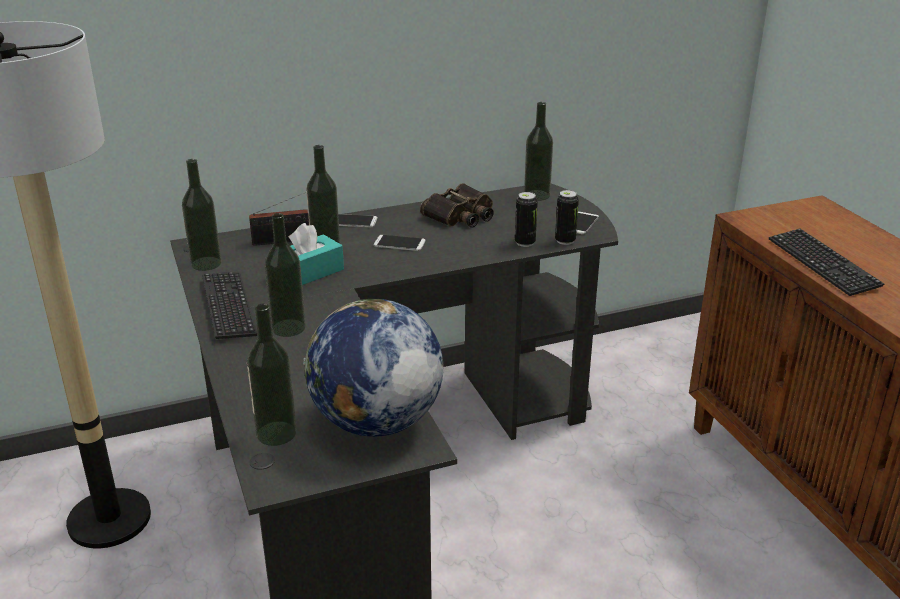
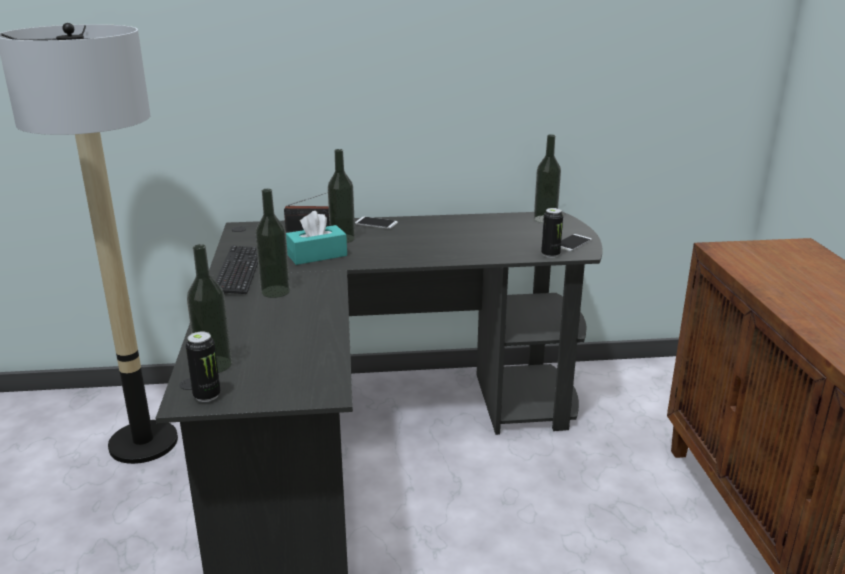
camera: 15 degrees right, 5 degrees down
bottle [182,159,222,271] -> none
globe [303,299,443,437] -> none
phone [373,235,426,251] -> none
binoculars [420,183,494,228] -> none
can [515,192,538,247] -> can moved to [186,332,221,402]
keyboard [769,229,884,296] -> none

